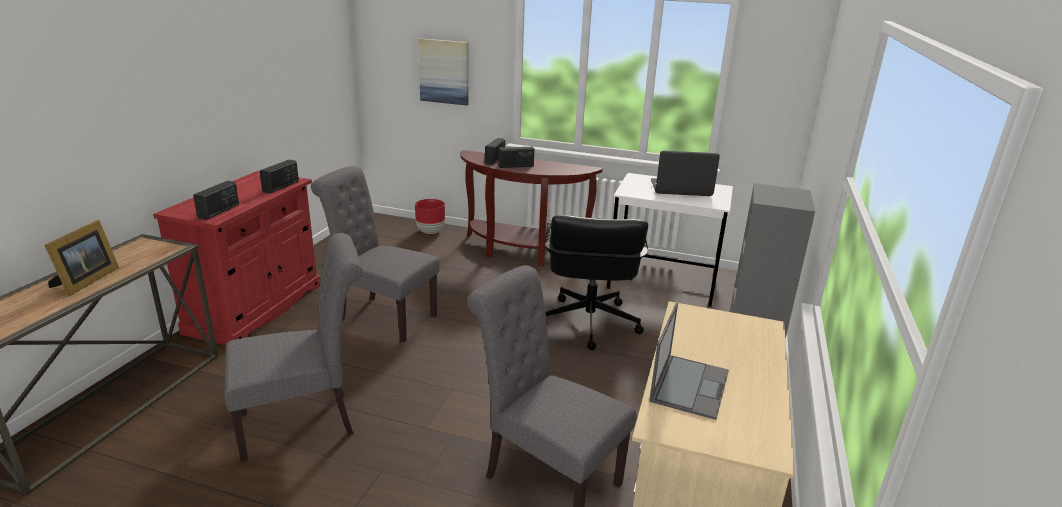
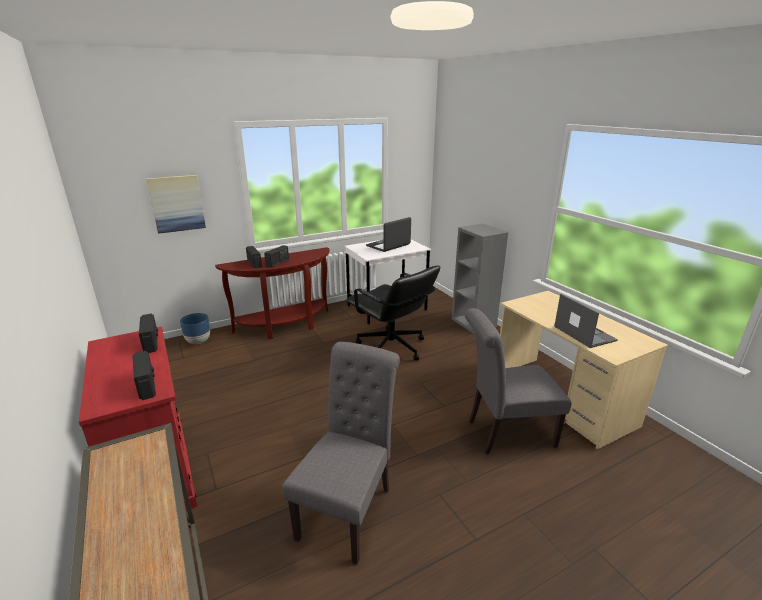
camera: 45 degrees left, 0 degrees up
picture frame [45,220,119,296] -> none
grey chair [311,166,440,343] -> none
red planter [415,199,445,234] -> blue planter [180,313,210,344]

